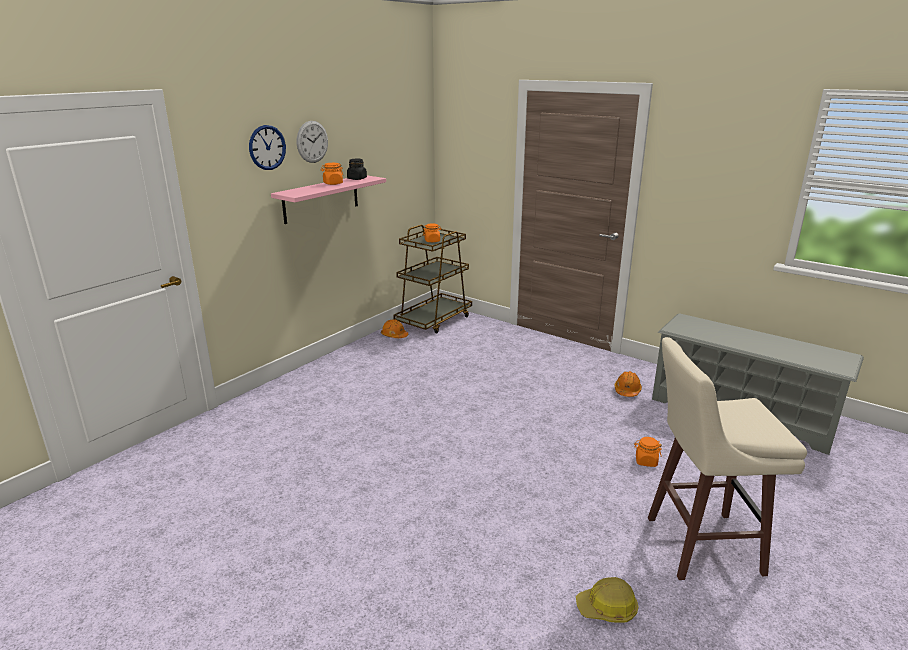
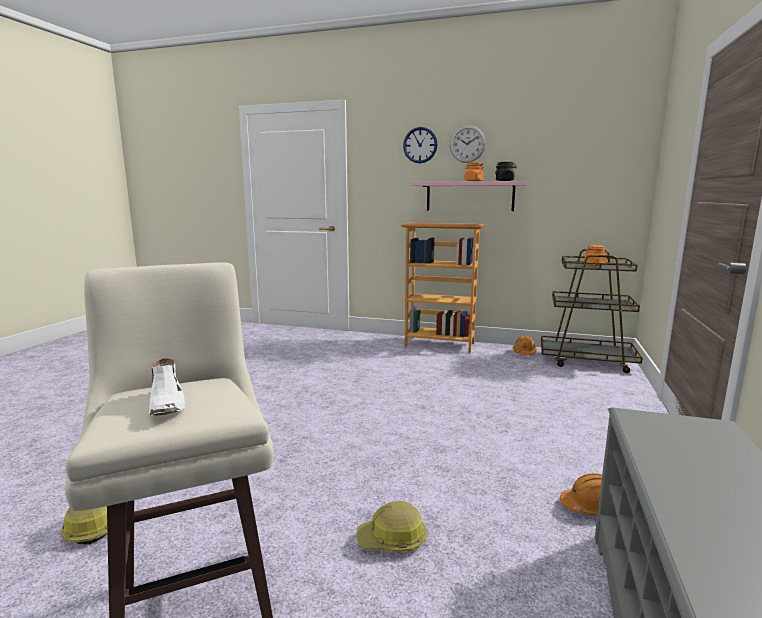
camera: 70 degrees right, 10 degrees down
orange jar [634,437,662,467] -> hard hat [356,501,427,552]
none -> white shoe [149,359,186,416]
none -> bookcase [401,223,485,353]

